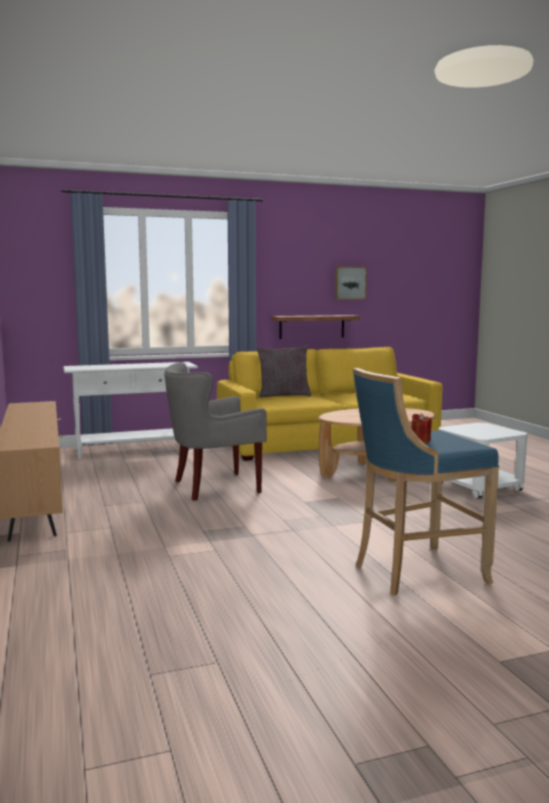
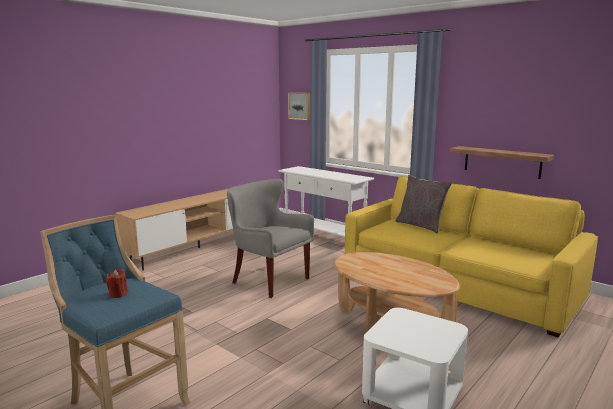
camera: 60 degrees right, 5 degrees up
picture [335,266,367,300] -> picture moved to [288,92,310,120]

